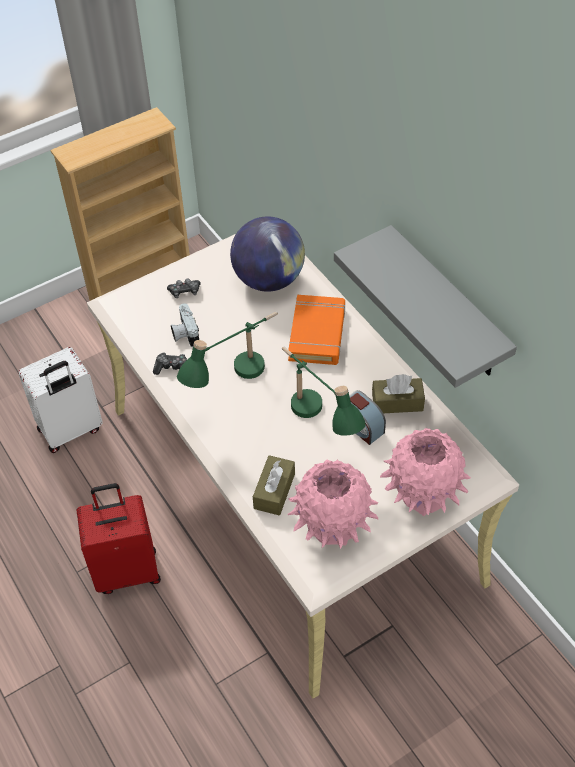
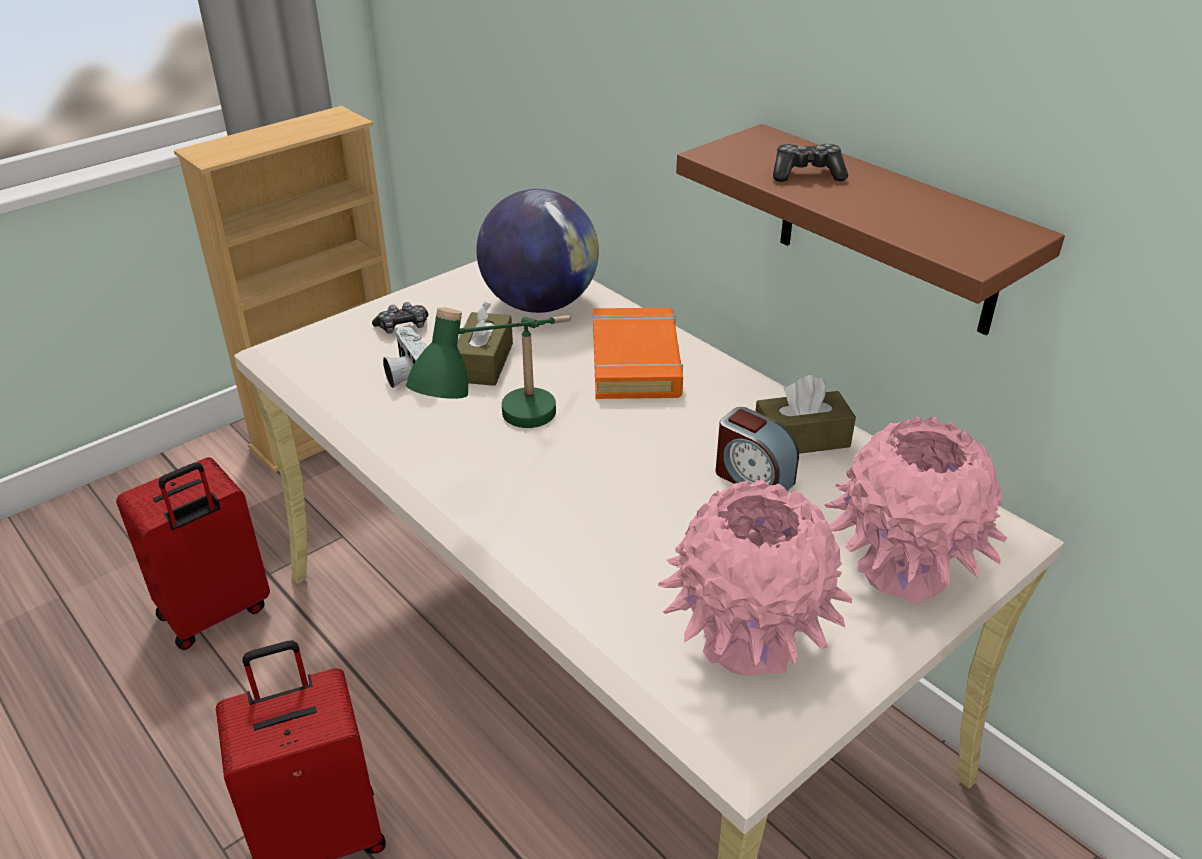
camera: 10 degrees left, 15 degrees down
white suitcase [18,347,103,453] -> red suitcase [116,457,270,650]
game controller [153,353,187,375] -> game controller moved to [773,144,848,182]
brown tissue box [253,455,295,516] -> brown tissue box moved to [457,302,513,386]
green table lamp [282,347,366,436] -> none
grey shelf [334,225,517,388] -> brown shelf [676,124,1065,335]

